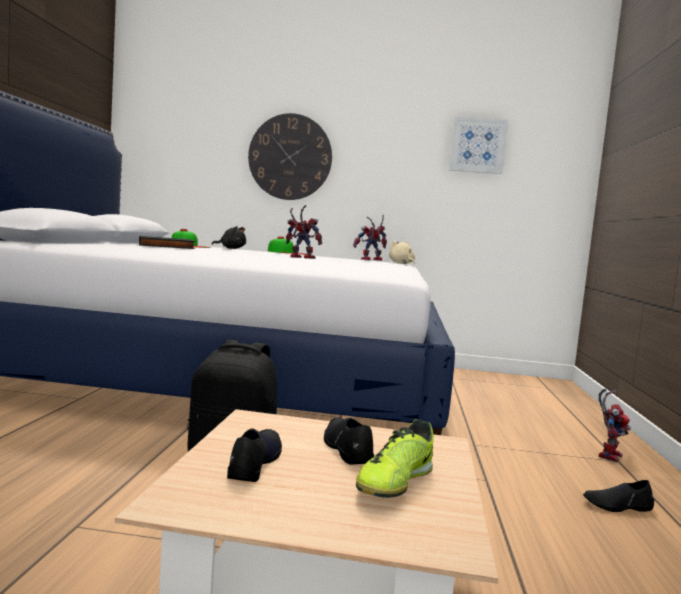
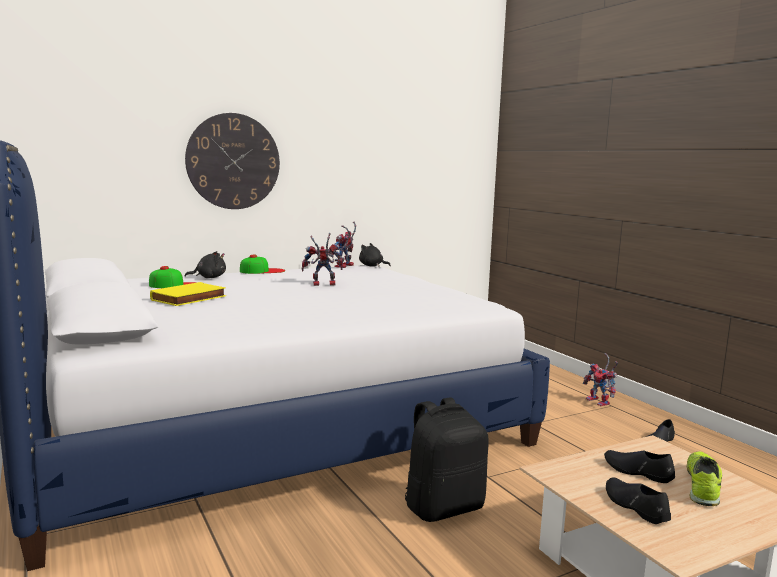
camera: 35 degrees left, 5 degrees up
black book [139,236,195,249] -> yellow book [150,282,226,306]
shoe [356,419,434,498] -> shoe turned 150 degrees counterclockwise [687,451,722,506]
beige plush toy [389,241,415,264] -> black plush toy [359,243,391,267]
picture [449,117,508,174] -> none
toy robot [599,389,631,462] -> toy robot turned 150 degrees clockwise [583,353,618,406]

